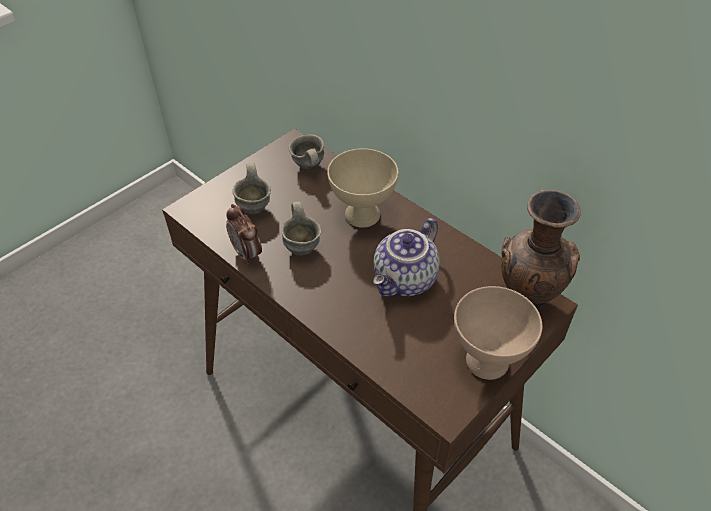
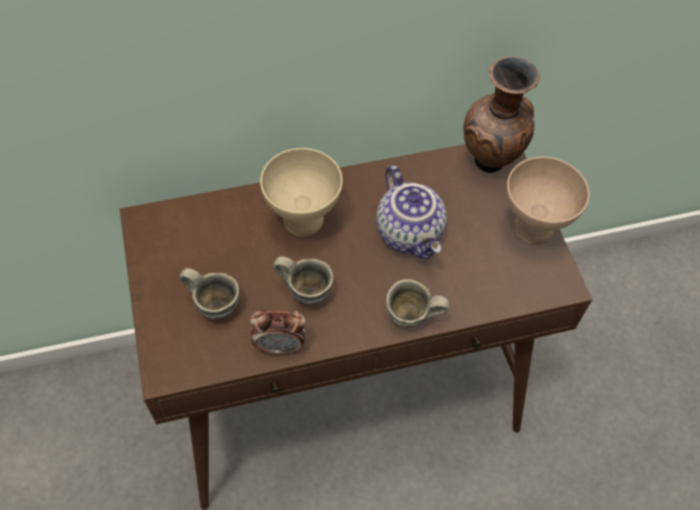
camera: 60 degrees left, 10 degrees up
grey mug [289,135,324,170] -> grey mug moved to [386,279,449,326]

